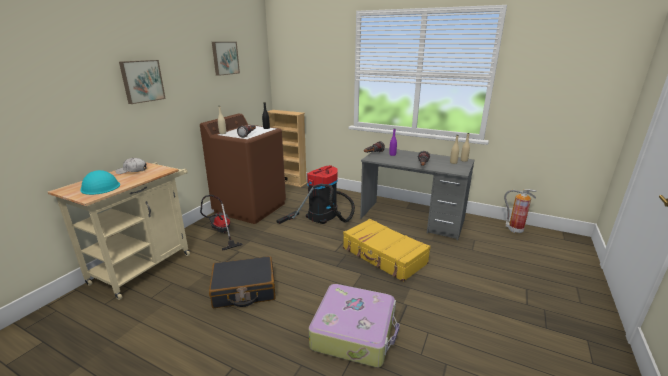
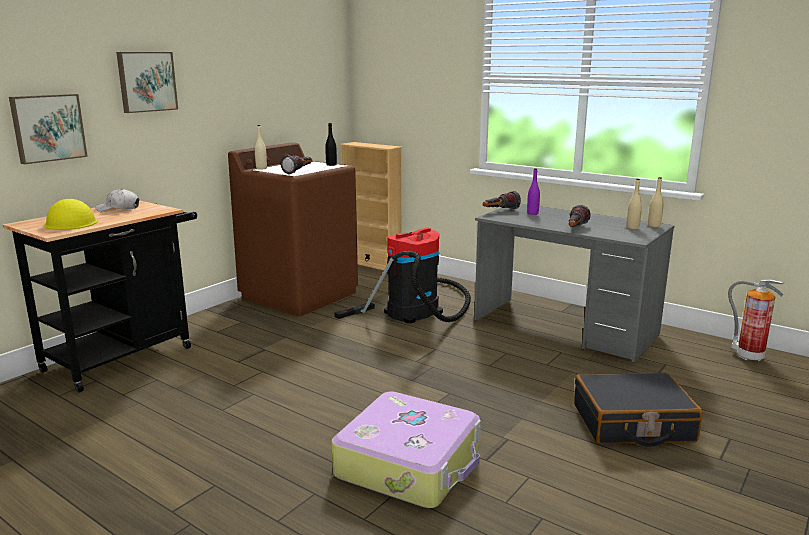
camera: 10 degrees right, 5 degrees down
beige cart [48,162,190,300] -> black cart [3,200,197,393]
turquoise hard hat [81,170,120,195] -> yellow hard hat [44,199,98,230]
vacuum cleaner [200,195,243,251] -> none
black suitcase [209,256,276,308] -> black suitcase moved to [574,373,702,447]
picture [212,42,240,76] -> picture moved to [9,94,88,164]
yellow suitcase [343,219,431,282] -> none

